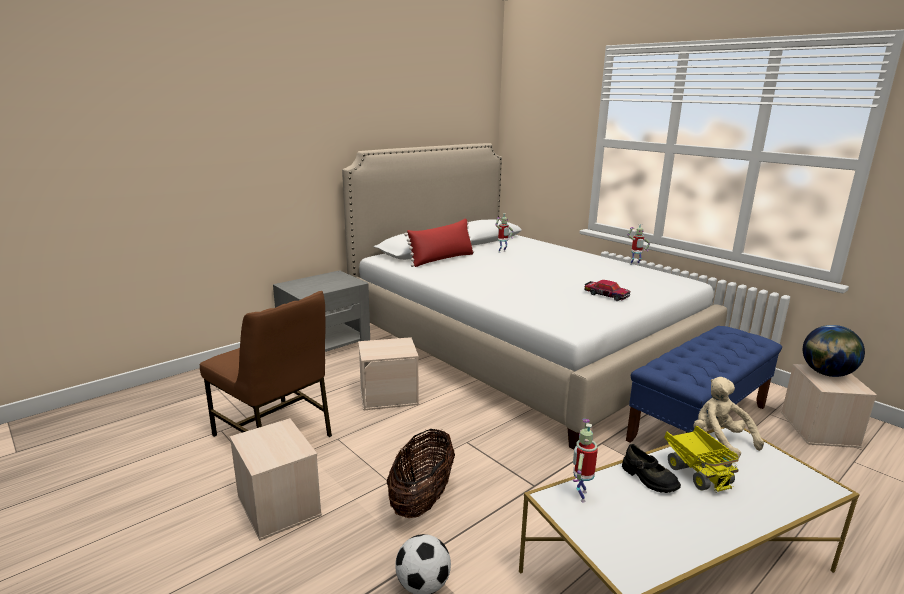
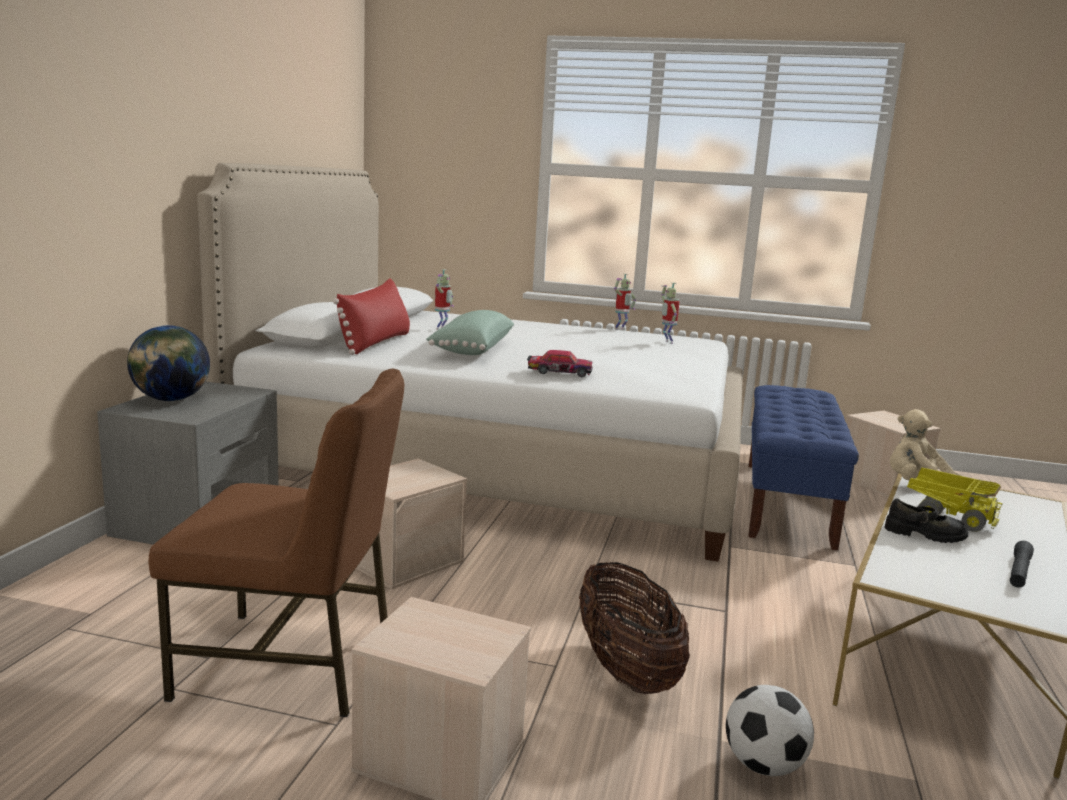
camera: 35 degrees left, 5 degrees down
toy robot [573,419,598,503] -> toy robot moved to [661,283,680,344]
toy car [584,280,630,301] -> toy car moved to [527,350,593,377]
globe [803,325,865,377] -> globe moved to [127,325,210,401]
none -> green pillow [427,310,514,355]
none -> black flashlight [1010,541,1034,588]

